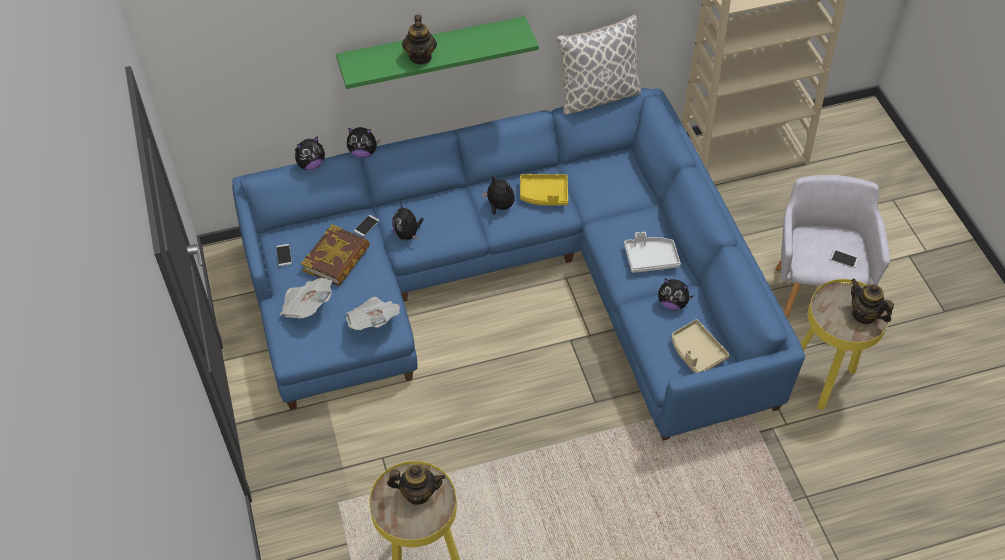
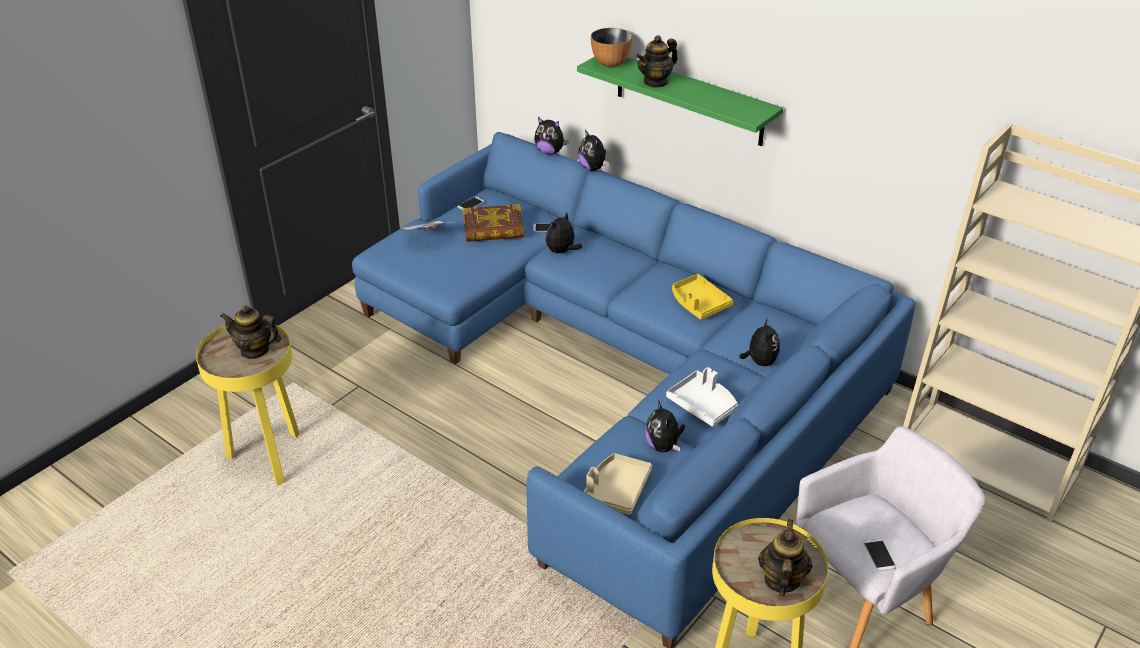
camera: 55 degrees right, 15 degrees down
newspaper [346,297,400,330] -> none
teapot [387,464,445,505] -> teapot turned 135 degrees clockwise [220,305,281,359]
plush toy [482,176,515,215] -> plush toy moved to [739,318,780,366]
pillow [556,15,641,115] -> none
none -> bowl [591,28,632,67]

